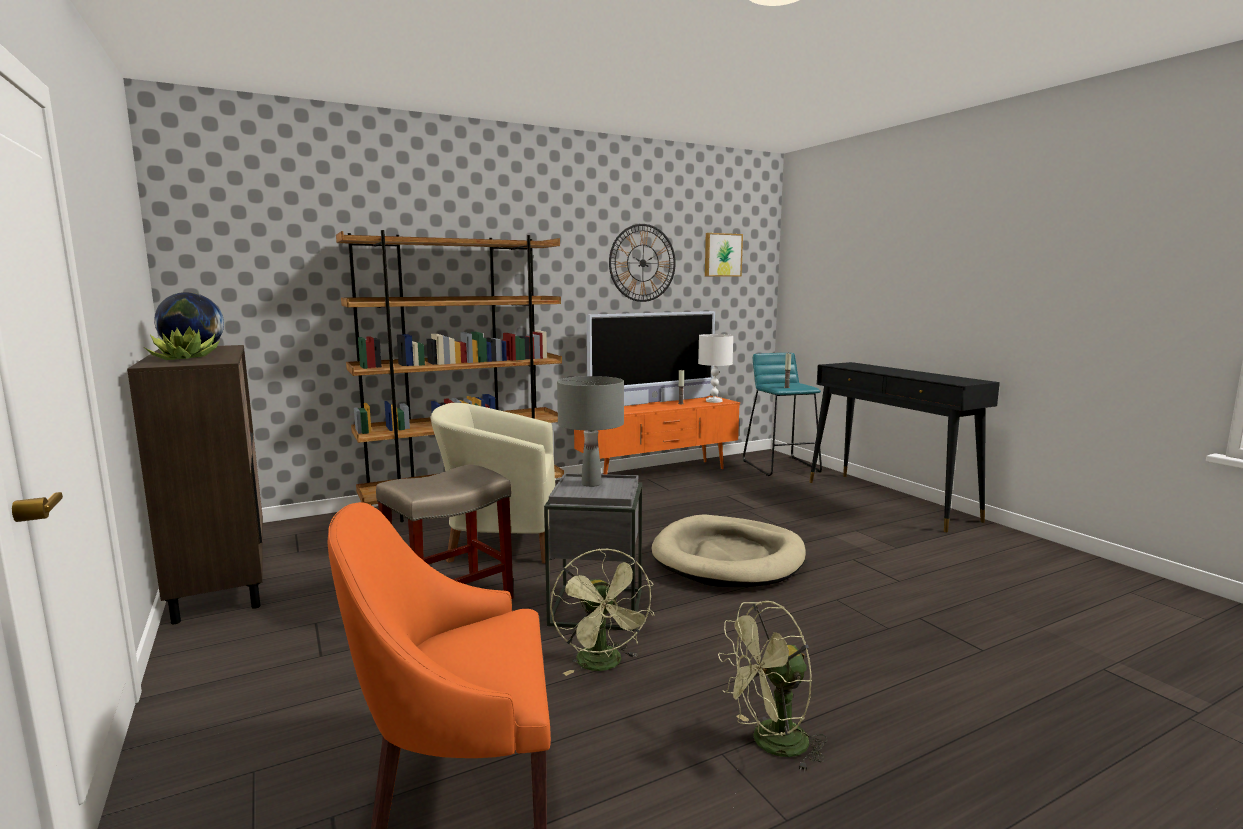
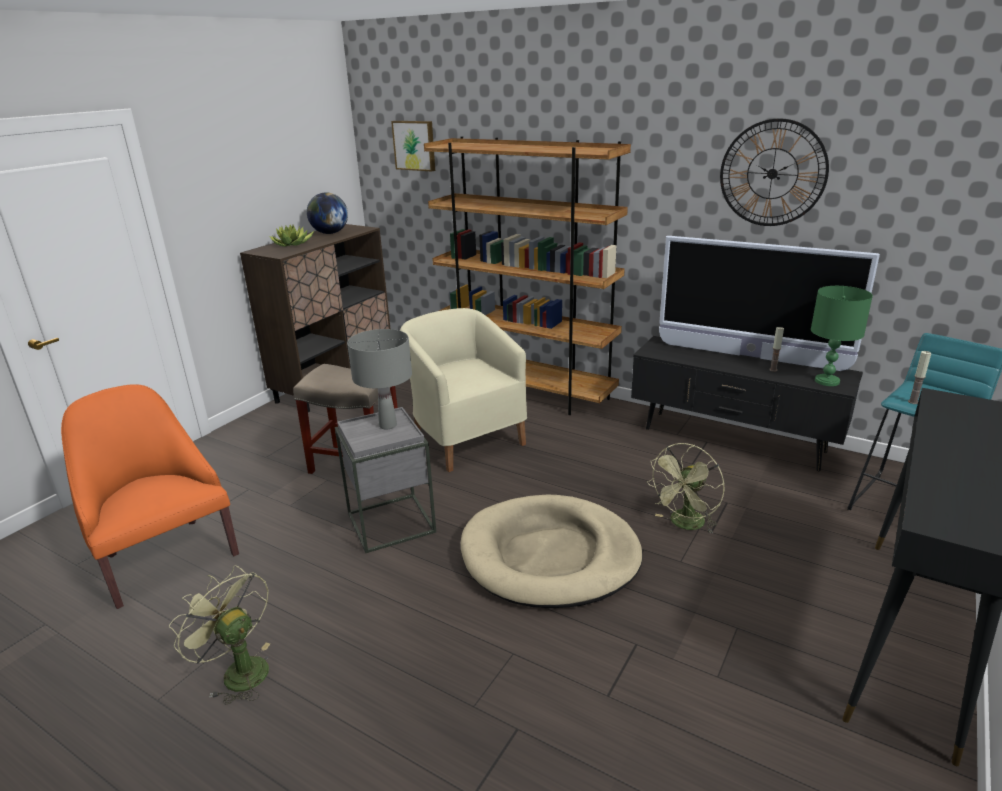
camera: 60 degrees right, 15 degrees up
green fan [550,548,655,676] -> green fan moved to [647,443,725,534]
orange tv stand [574,396,740,474] -> black tv stand [631,336,863,471]
white table lamp [698,334,733,403] -> green table lamp [811,286,873,386]
picture [705,233,743,277] -> picture moved to [391,121,435,172]

